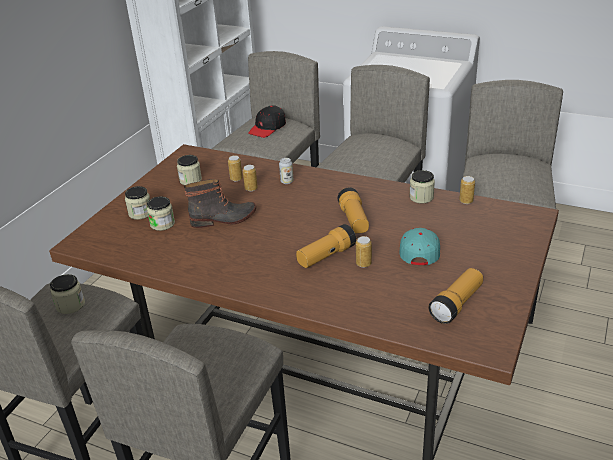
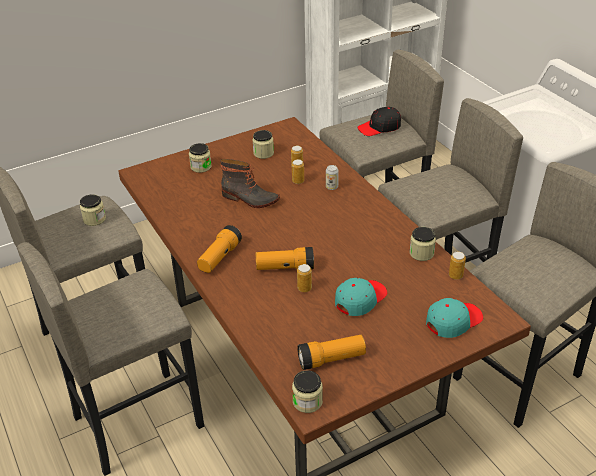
camera: 35 degrees right, 5 degrees up
jar [147,196,175,231] -> jar moved to [292,370,323,413]
flashlight [337,187,369,234] -> flashlight moved to [197,225,242,273]
none -> turquoise cap [426,298,483,338]

